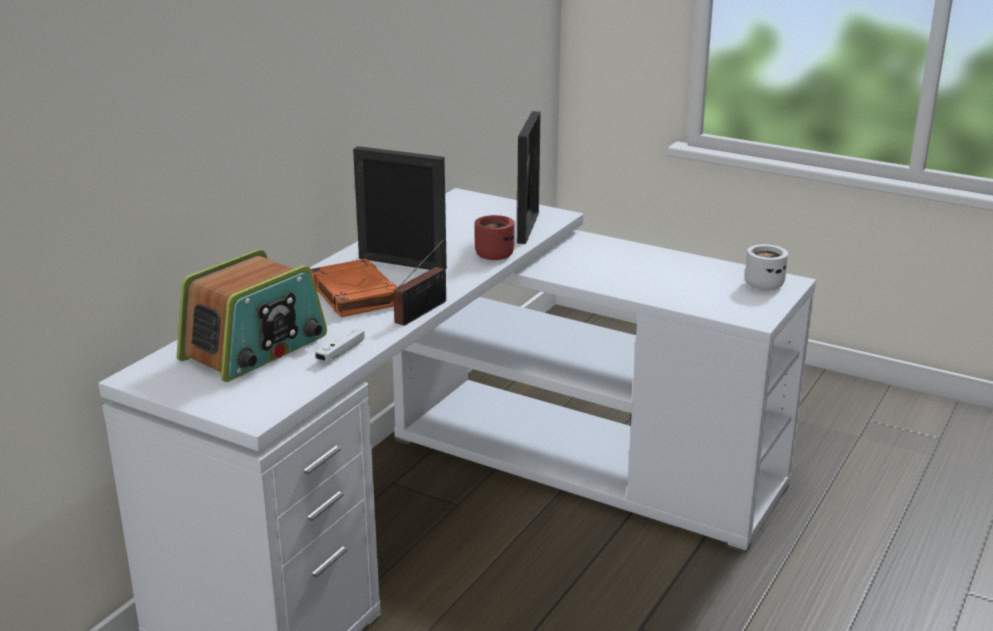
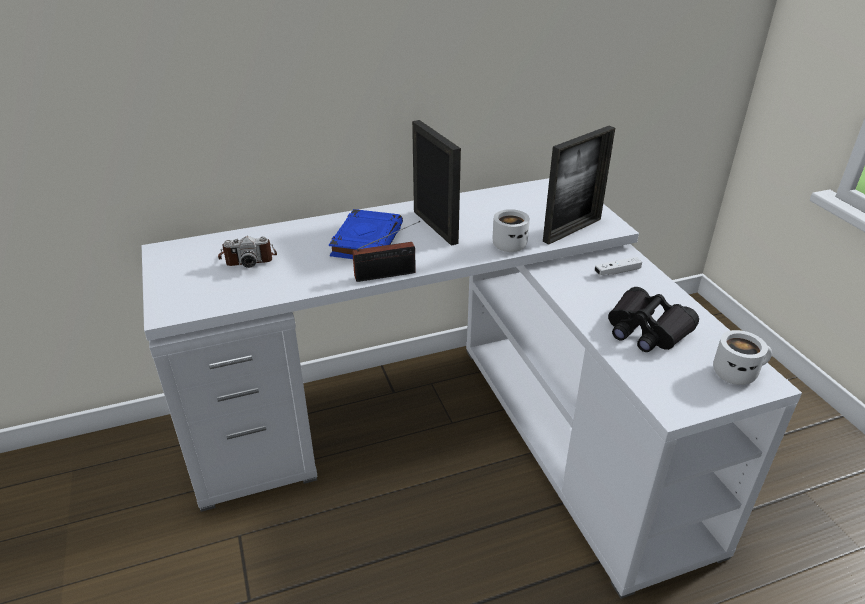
camera: 40 degrees right, 10 degrees up
radio [177,249,327,382] -> camera [218,236,277,268]
orange book [311,259,397,317] -> blue book [329,209,403,259]
white game controller [315,327,365,362] -> white game controller moved to [594,257,642,275]
red mug [475,215,514,260] -> white mug [493,209,530,252]
none -> black binoculars [608,287,699,352]

